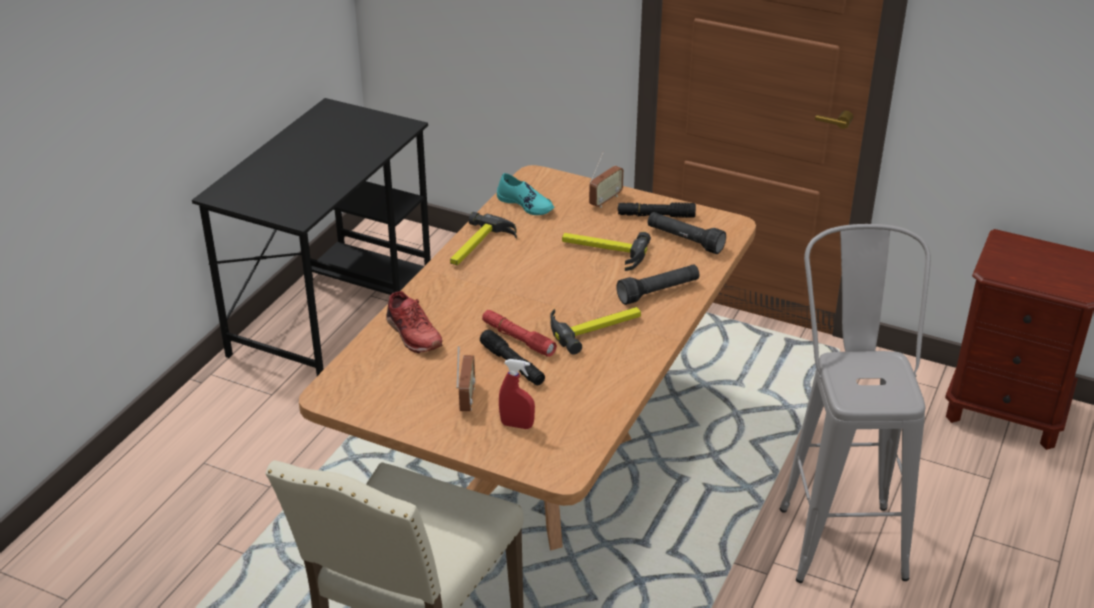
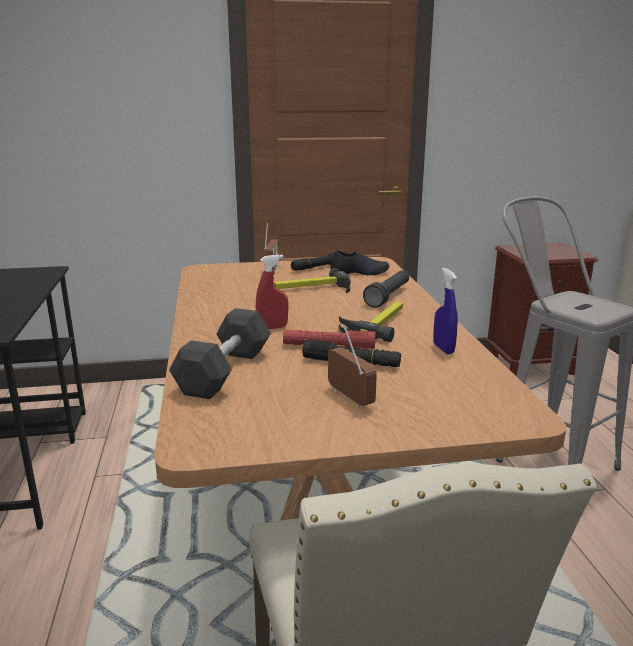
camera: 35 degrees left, 15 degrees down
red shoe [386,291,442,353] -> black dumbbell [169,308,271,399]
hammer [450,212,517,265] -> none
turquoise shoe [497,173,554,215] -> none
red spray bottle [499,359,535,429] -> red spray bottle moved to [256,254,288,329]
black flashlight [648,212,726,254] -> black shoe [330,250,390,275]
none -> blue spray bottle [433,268,458,354]

